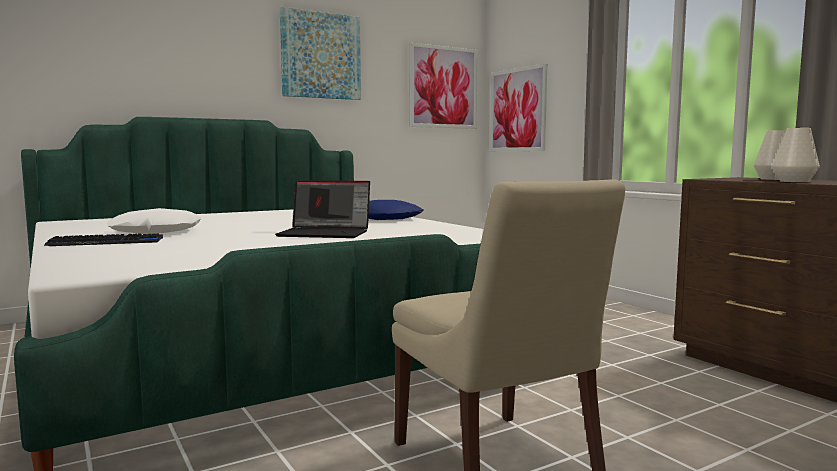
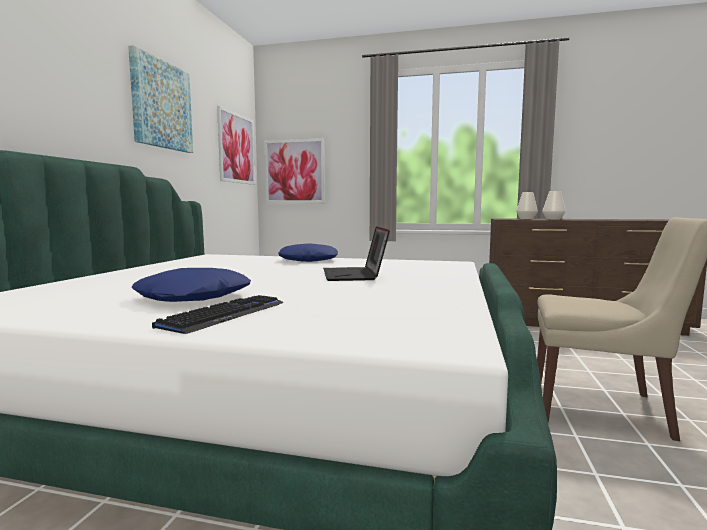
camera: 45 degrees left, 0 degrees up
white pillow [107,208,201,234] -> blue pillow [132,268,251,302]
laptop [275,180,370,238] -> laptop turned 120 degrees clockwise [323,227,390,281]

